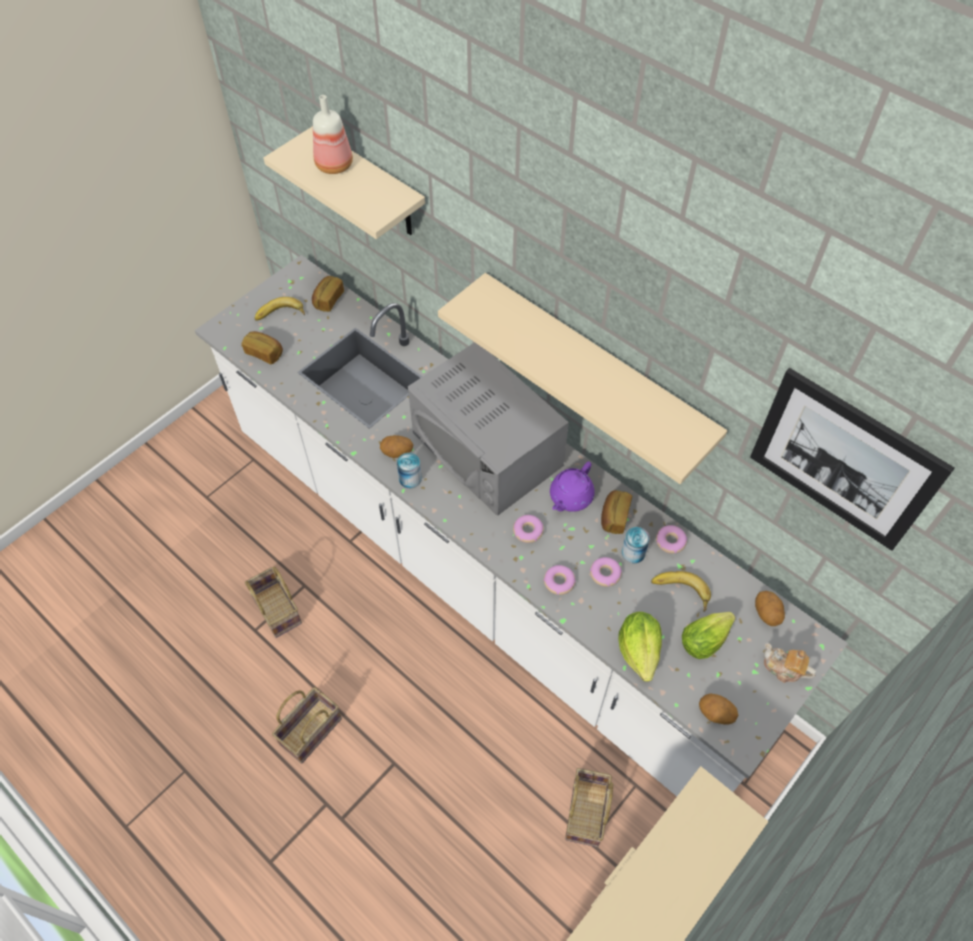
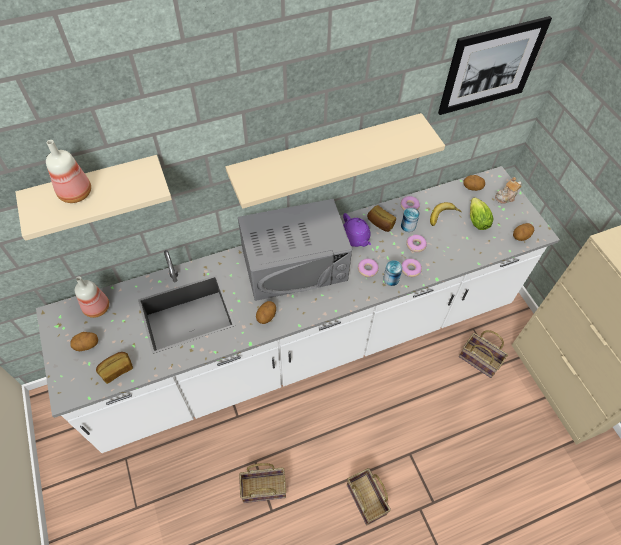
camera: 65 degrees left, 0 degrees up
banana [255,297,305,321] -> potato [70,332,98,351]
bread [312,276,344,312] -> bottle [75,276,109,318]
can [397,453,422,488] -> can moved to [383,260,403,286]
lettuce [618,612,662,682] -> none

